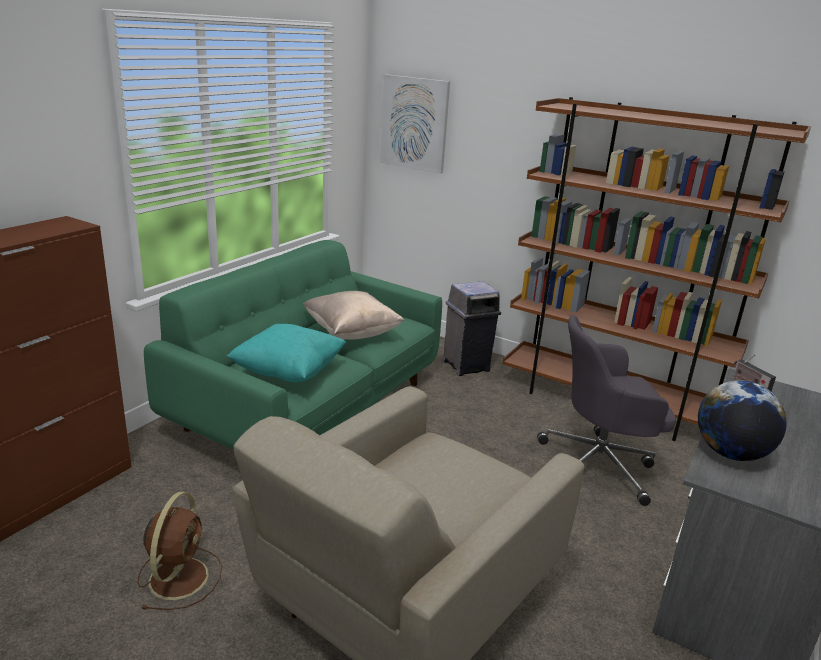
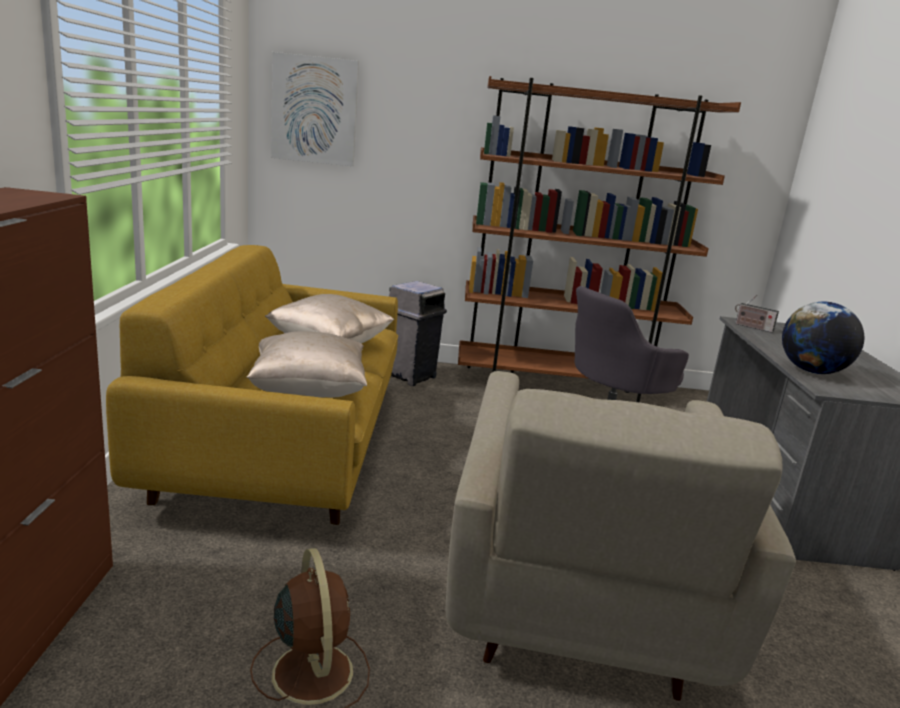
camera: 30 degrees left, 5 degrees down
green sofa [144,240,442,450] -> yellow sofa [106,245,398,525]
turquoise pillow [227,324,346,382] -> beige pillow [246,331,367,398]

